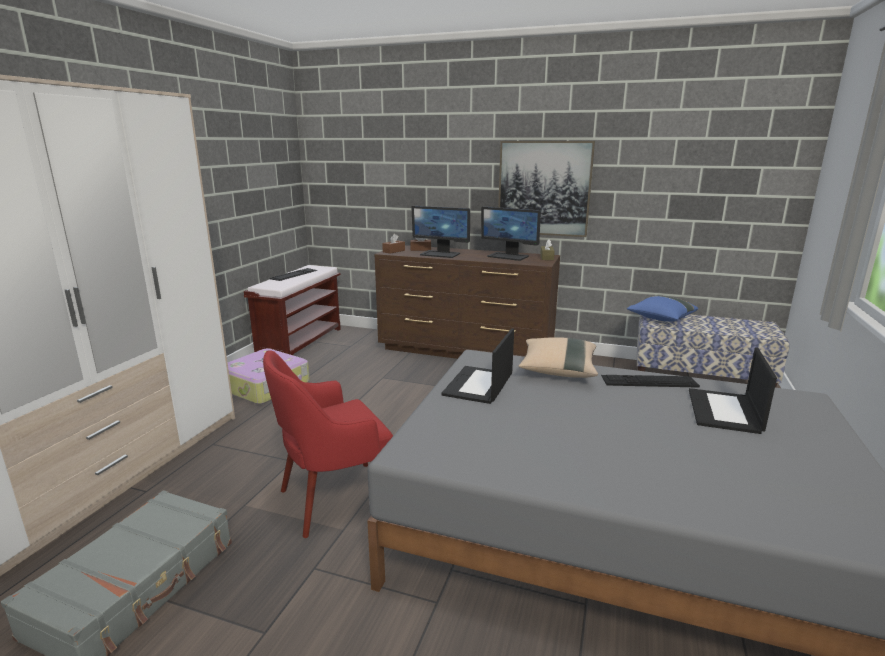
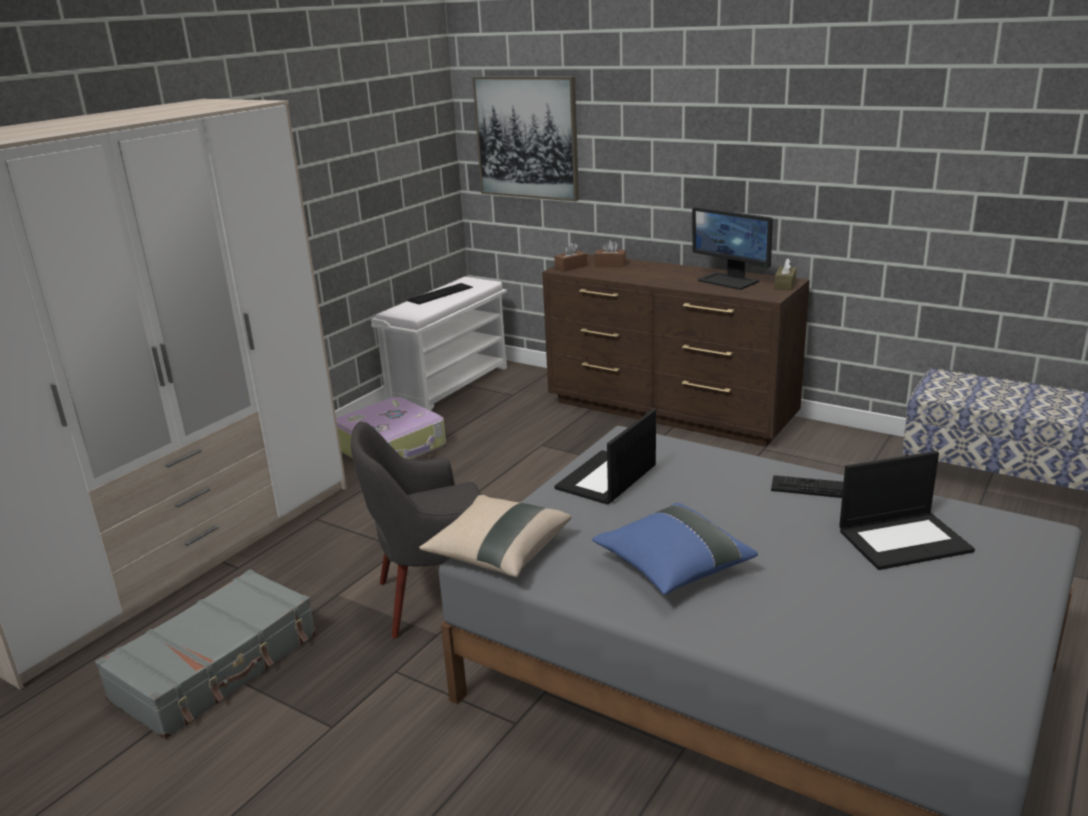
camera: 15 degrees right, 5 degrees up
brown bench [244,265,341,356] -> white bench [371,277,507,411]
red armchair [263,350,393,538] -> grey armchair [351,422,481,639]
monitor [412,206,470,258] -> none
picture [498,141,595,237] -> picture moved to [473,76,579,202]
beige pillow [518,337,598,378] -> beige pillow moved to [419,495,572,577]
blue pillow [627,295,698,322] -> blue pillow moved to [592,503,758,595]
laptop [689,347,777,434] -> laptop turned 135 degrees counterclockwise [839,451,975,570]

